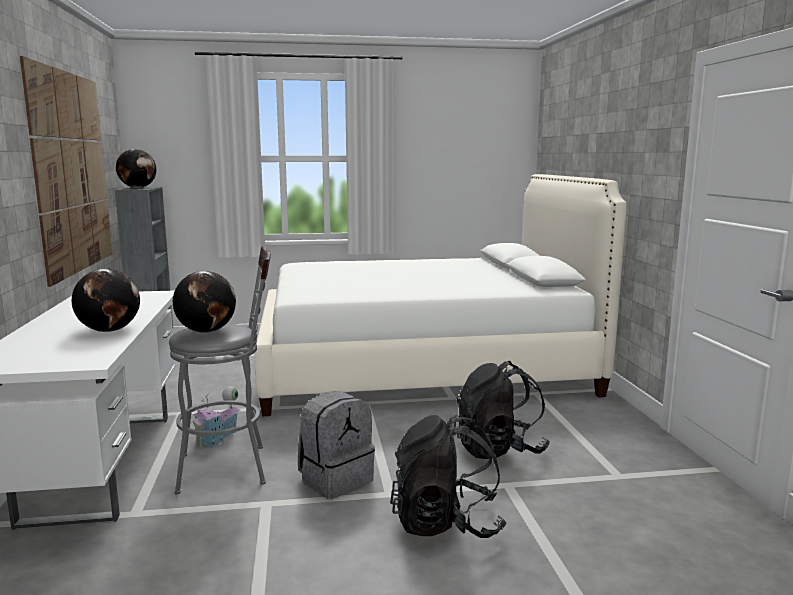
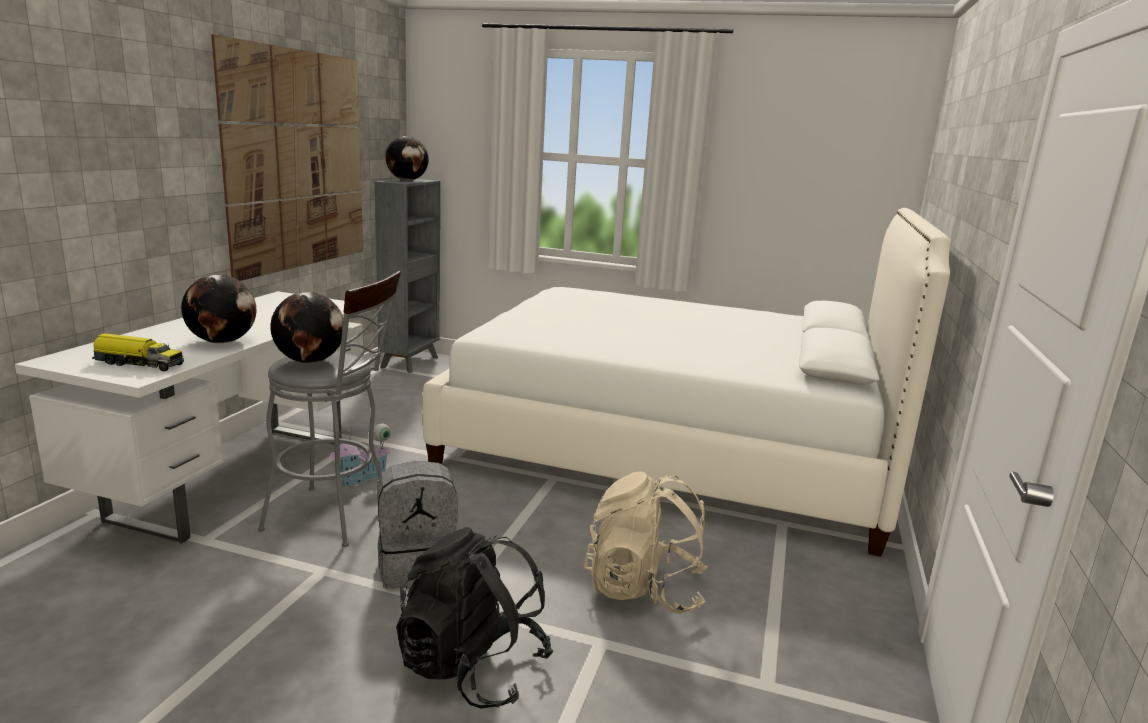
camera: 25 degrees right, 5 degrees up
black backpack [454,361,550,459] -> beige backpack [584,472,708,614]
none -> toy truck [92,333,184,371]

